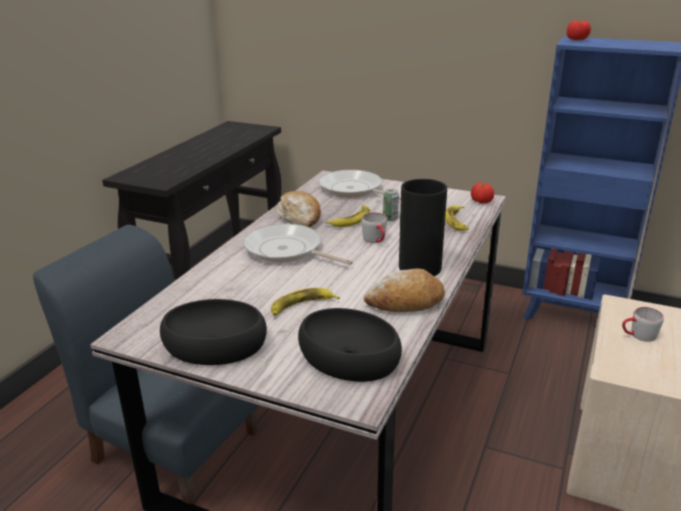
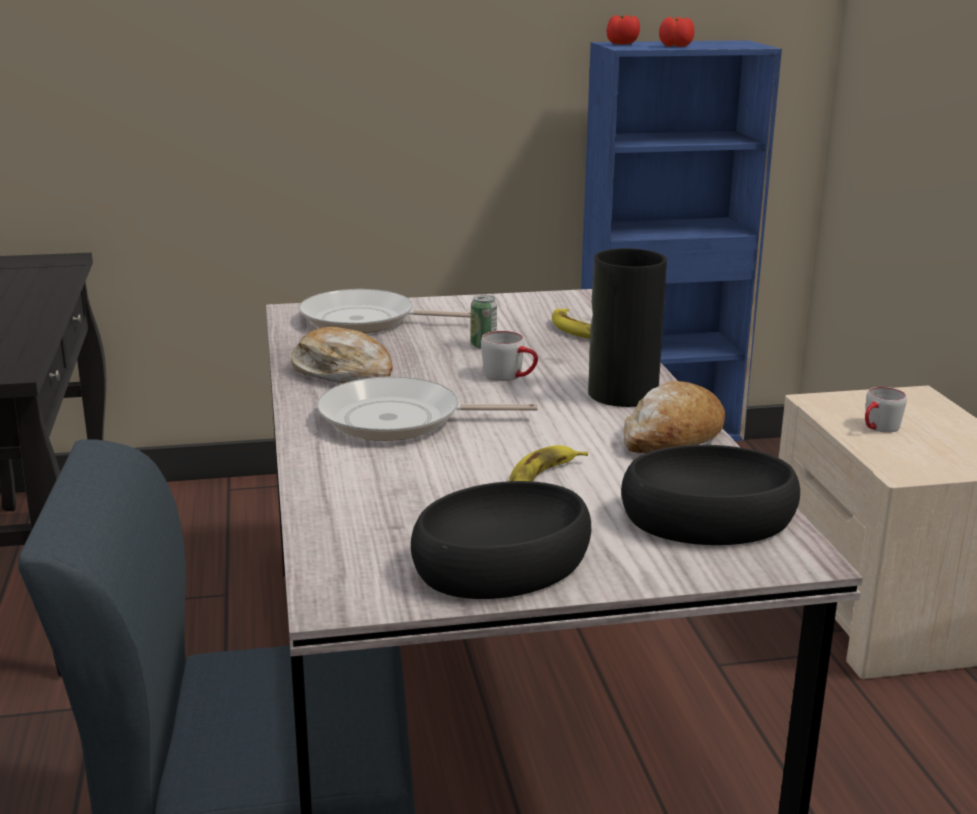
camera: 35 degrees left, 5 degrees down
banana [325,205,370,227] -> none
tomato [471,182,494,204] -> tomato moved to [659,17,695,47]

